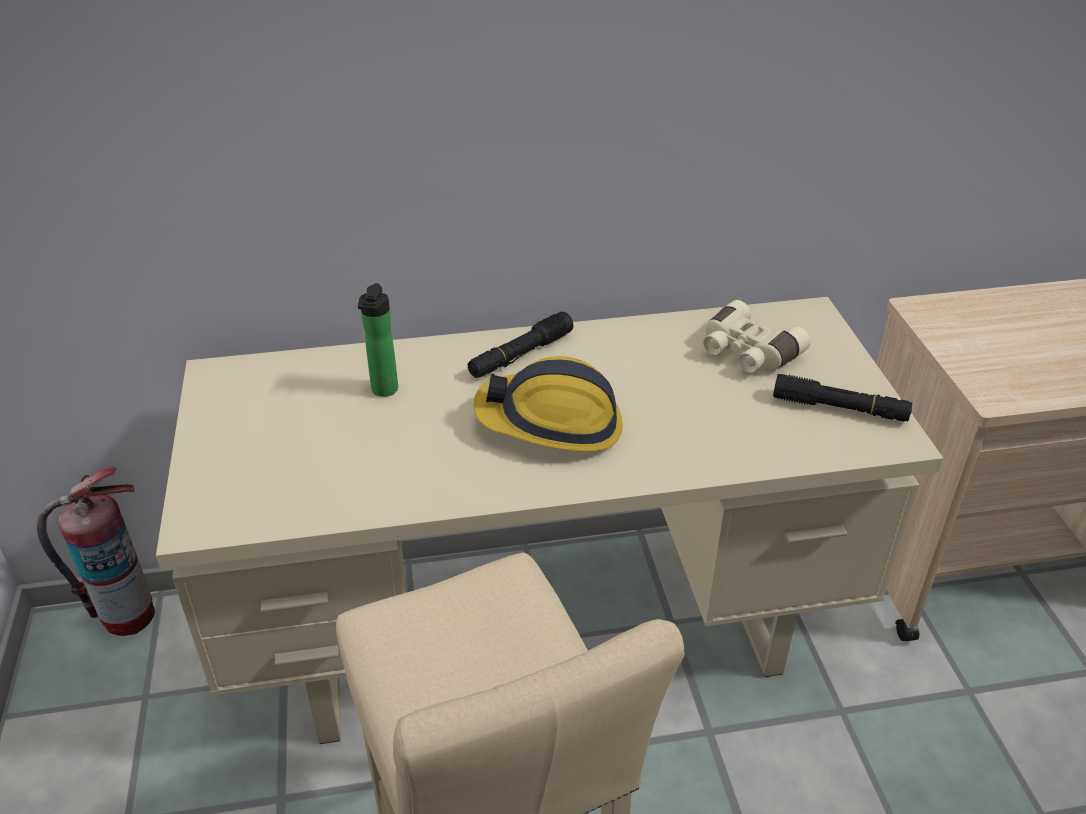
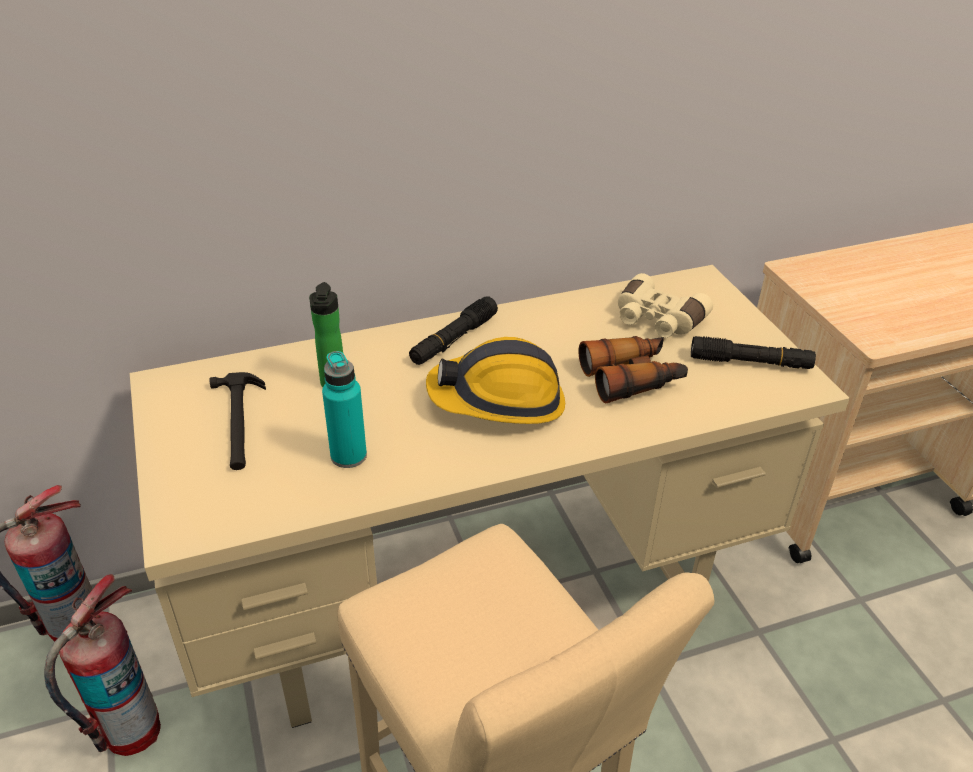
camera: 10 degrees left, 0 degrees up
none -> fire extinguisher [44,574,161,756]
none -> hammer [209,372,266,470]
none -> turquoise bottle [322,351,367,468]
none -> binoculars [579,336,688,404]

